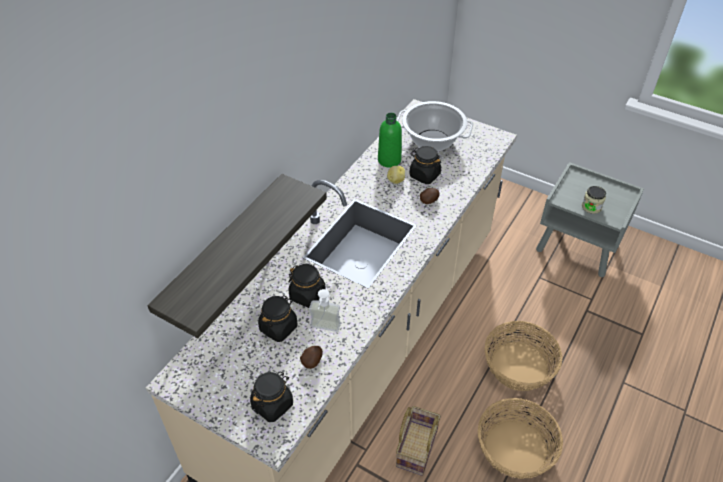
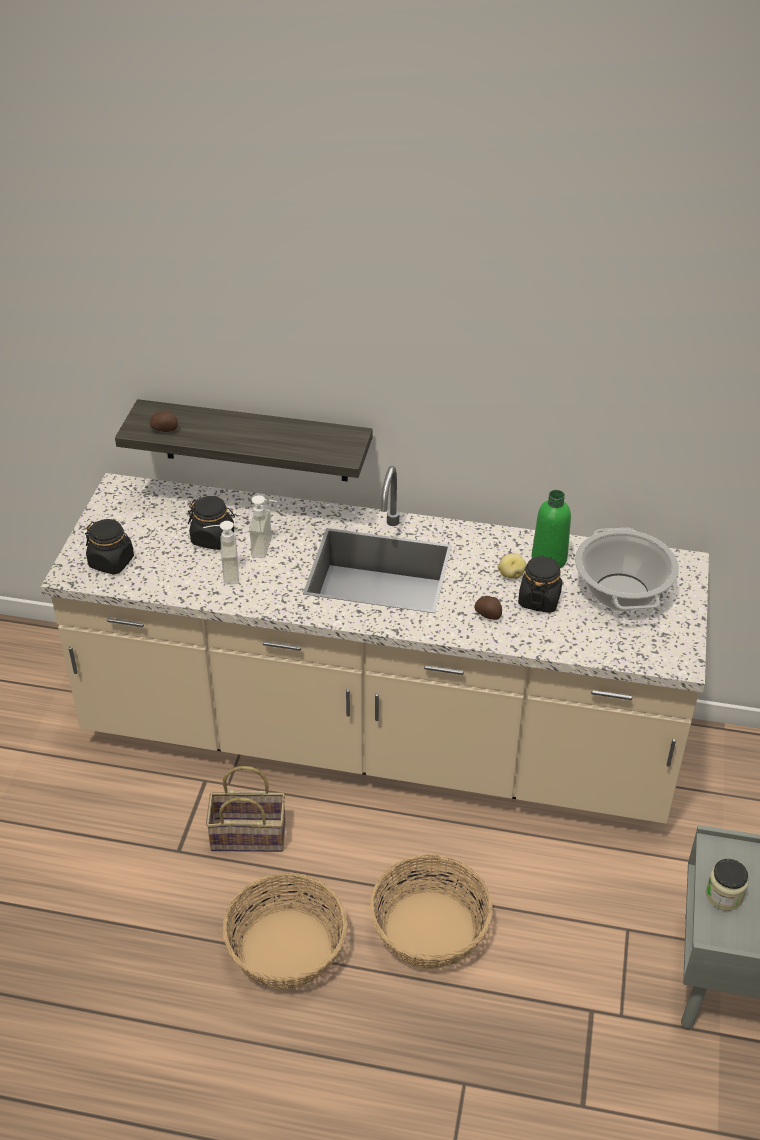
camera: 70 degrees right, 5 degrees down
black jar [288,264,325,308] -> soap dispenser [249,495,281,558]
potato [300,346,323,369] -> potato moved to [150,410,178,432]

